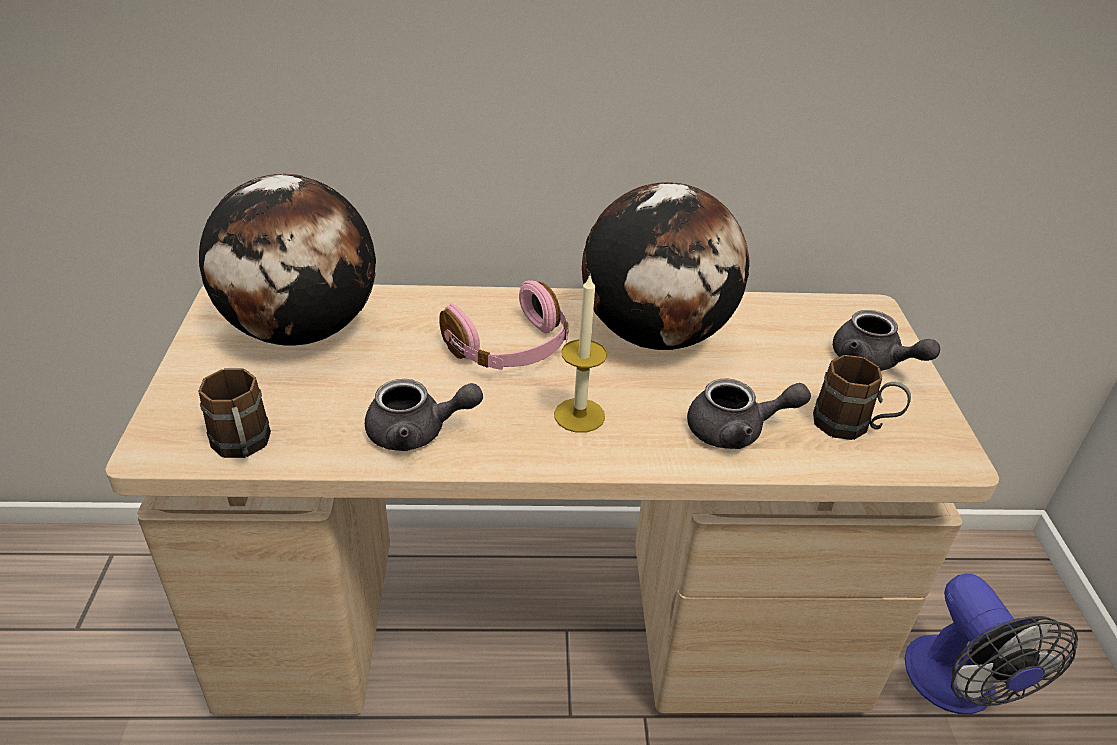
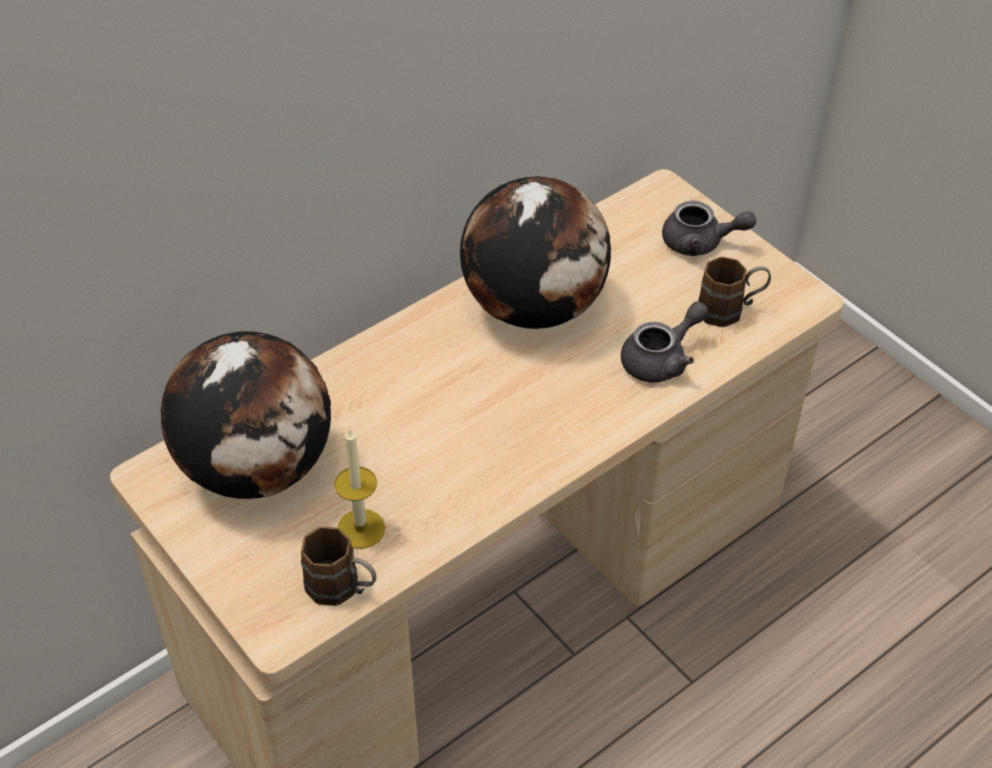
camera: 35 degrees left, 10 degrees up
grey teapot [365,379,483,451] -> none
pink headphones [439,280,568,370] -> none
candle [554,276,607,433] -> candle moved to [334,427,385,549]
fan [905,573,1078,714] -> none

